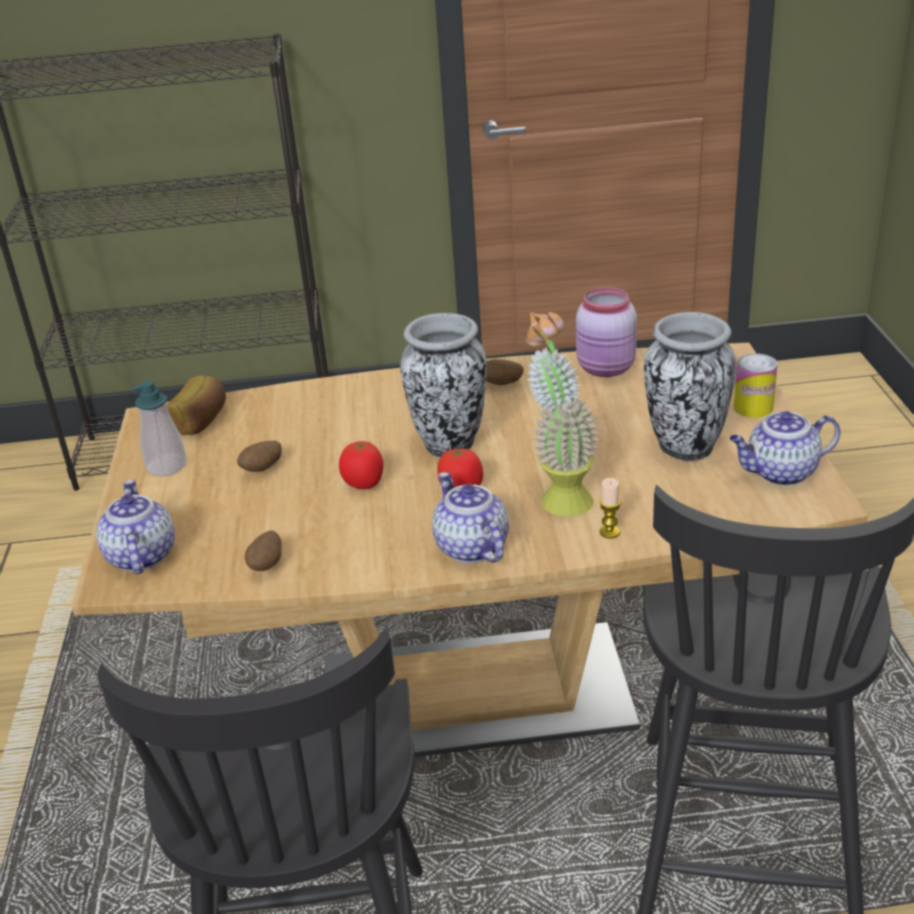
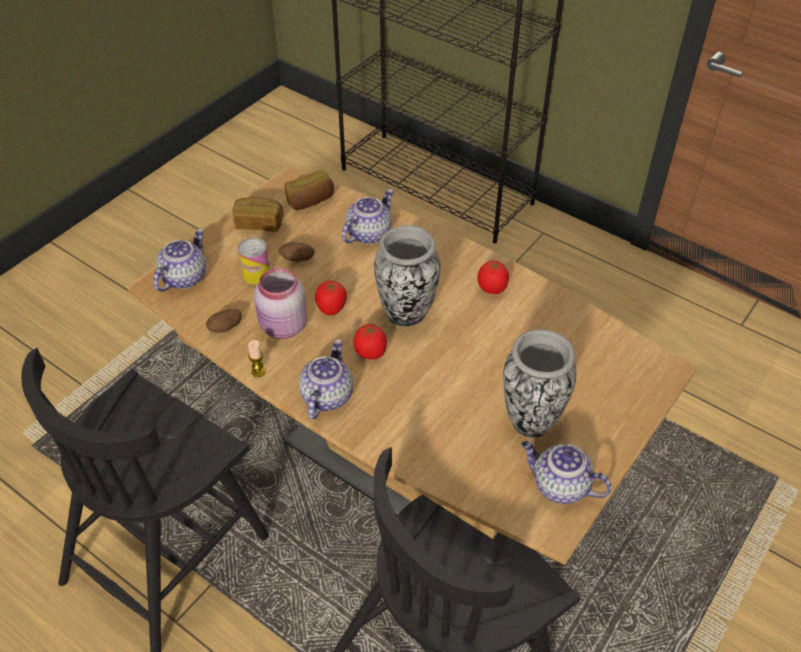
camera: 40 degrees right, 15 degrees up
soap dispenser [130,380,187,476] -> bread [233,197,284,232]
potato [486,359,523,386] -> tomato [477,260,509,294]
potted plant [524,312,600,516] -> none
pink jar [576,287,637,377] -> pink jar moved to [254,268,307,339]
candle [599,478,621,539] -> candle moved to [248,340,266,377]
can [734,353,778,418] -> can moved to [238,238,270,285]
none -> teapot [342,189,394,244]

